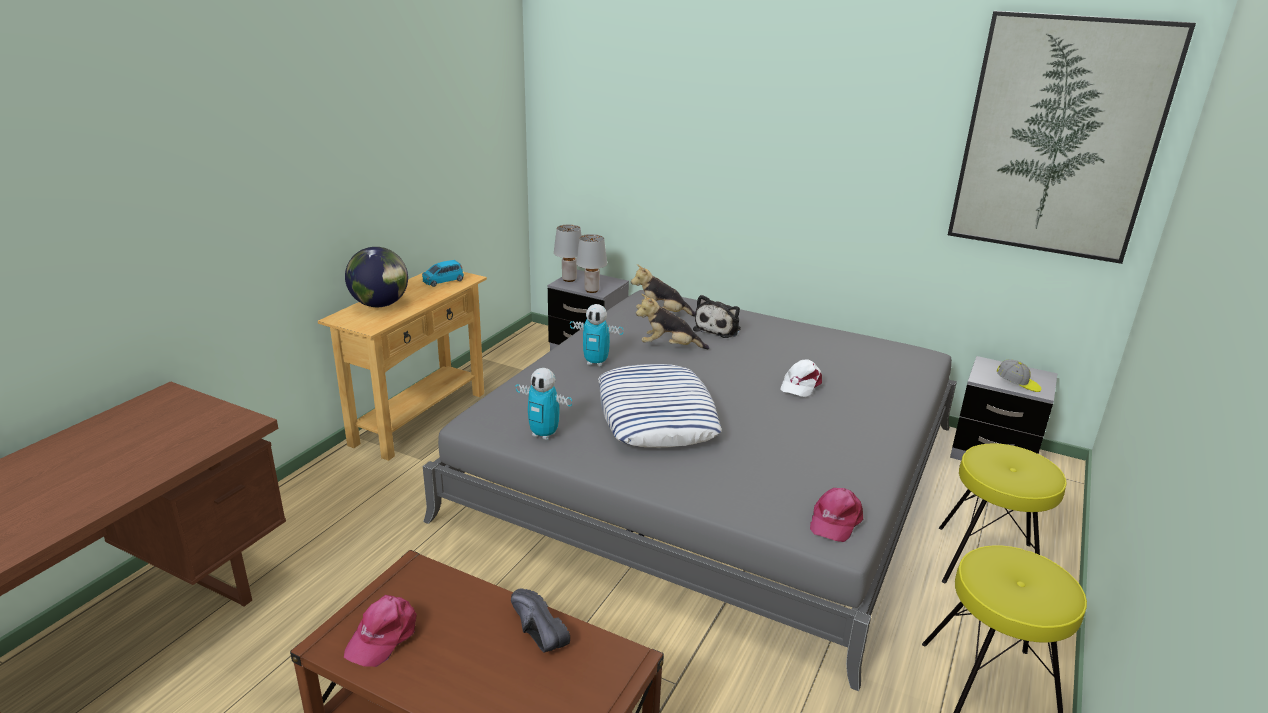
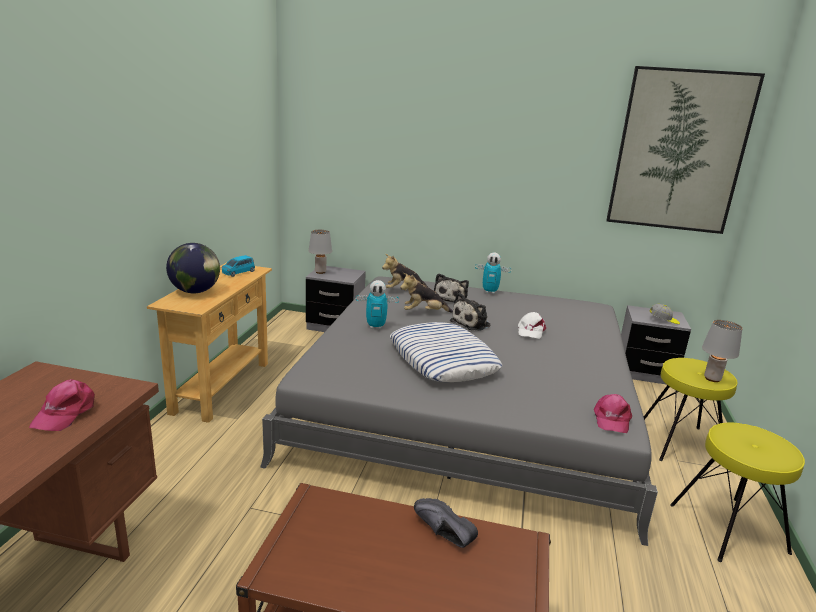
camera: 15 degrees left, 5 degrees down
pink cap [344,595,417,667] -> pink cap moved to [29,379,95,431]
toy robot [515,368,572,440] -> toy robot moved to [475,252,511,294]
grey table lamp [576,234,607,293] -> grey table lamp moved to [702,320,743,382]
none -> plush toy [450,293,491,331]

